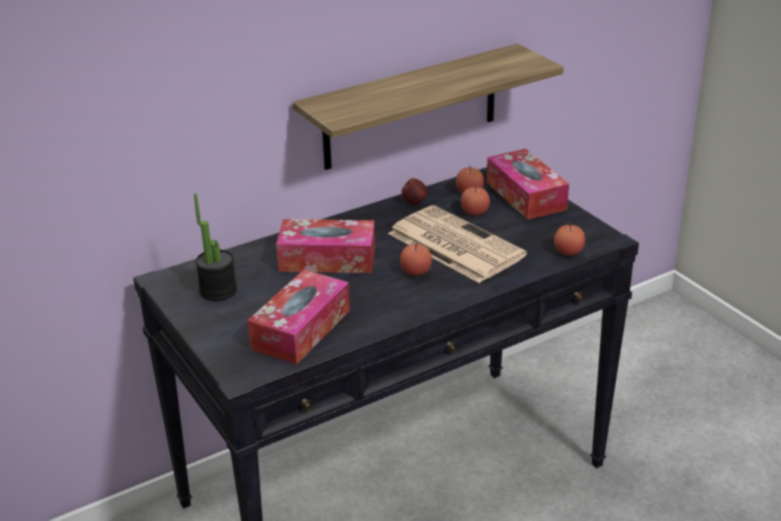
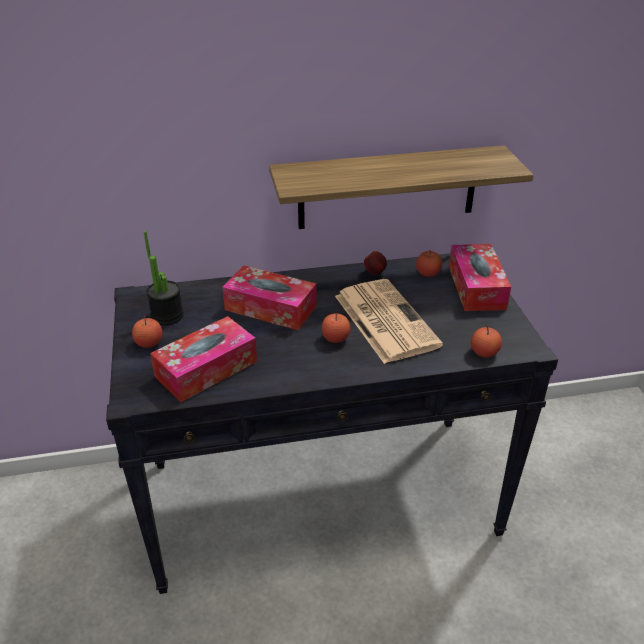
camera: 20 degrees right, 5 degrees up
apple [461,182,490,216] -> apple moved to [132,315,162,348]

